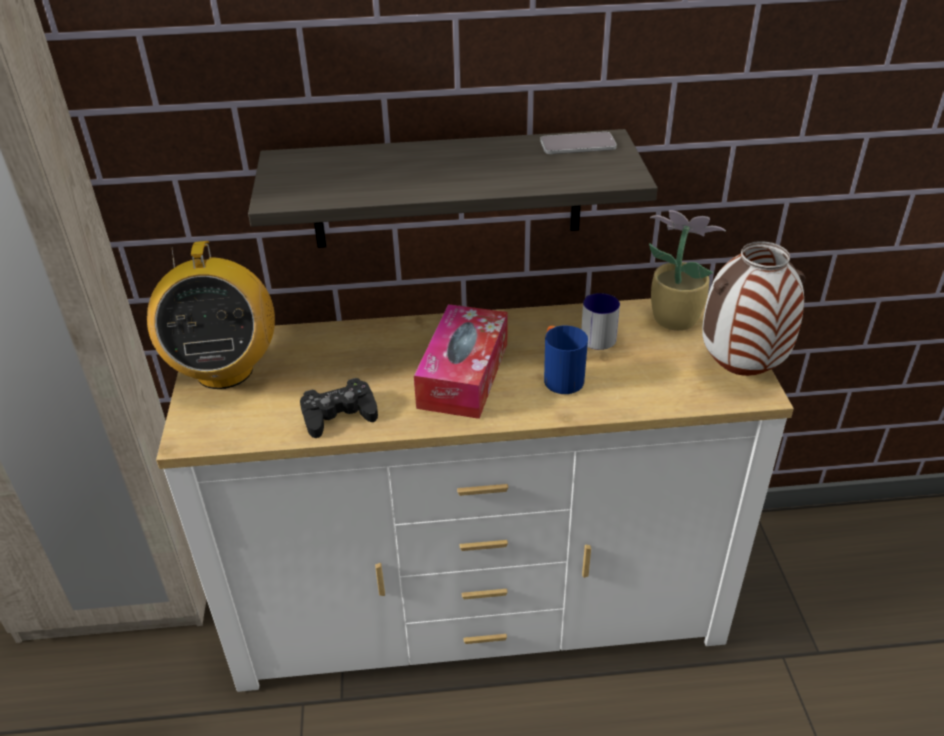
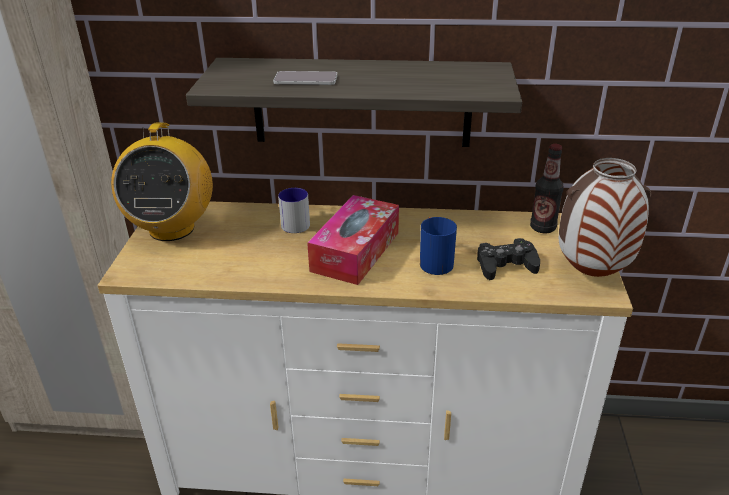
camera: 10 degrees right, 5 degrees down
black game controller [300,378,378,438] -> black game controller moved to [477,238,540,280]
phone [540,132,617,154] -> phone moved to [273,71,337,85]
mug [581,293,620,350] -> mug moved to [278,188,310,233]
potted plant [649,210,726,330] -> bottle [530,144,564,233]

